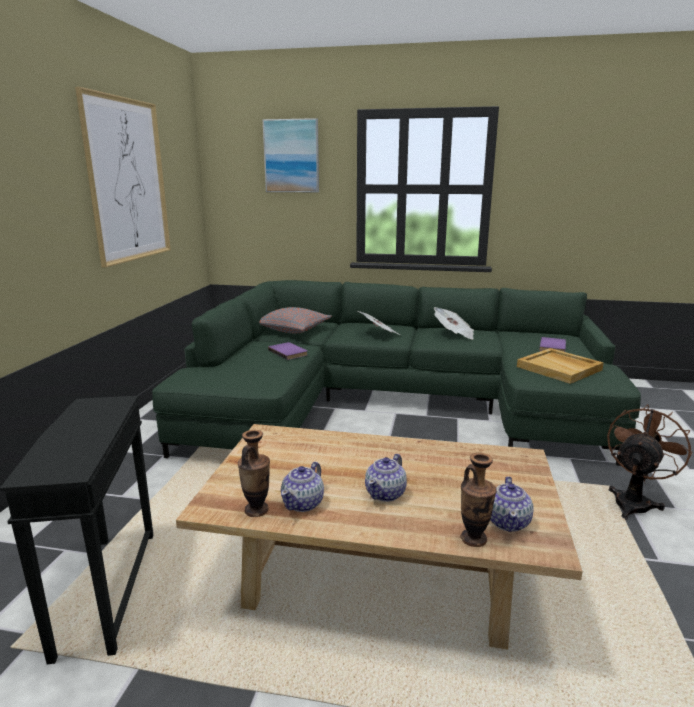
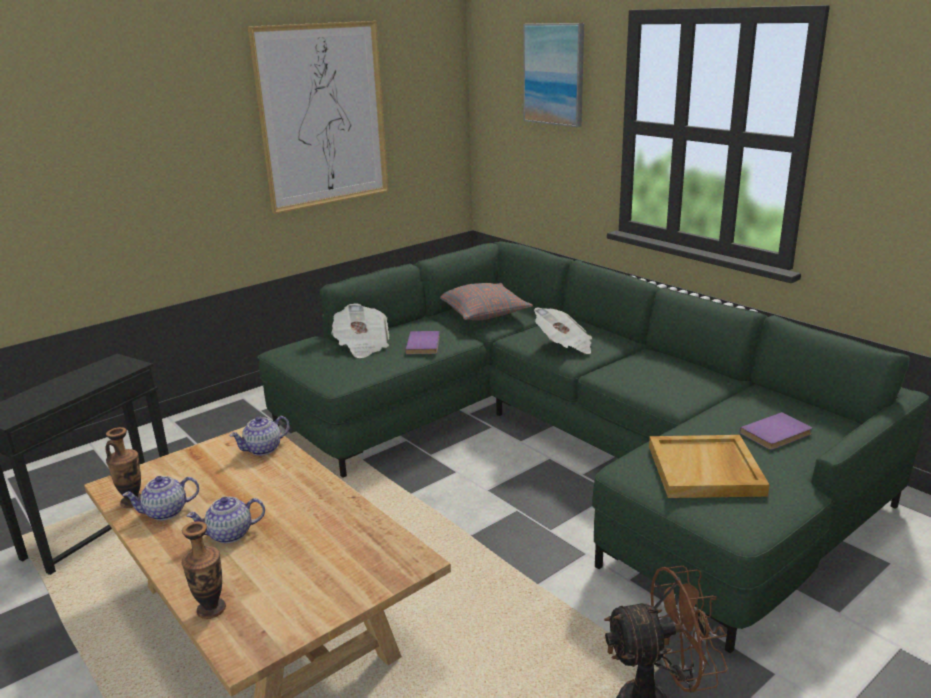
camera: 40 degrees right, 5 degrees up
newspaper [434,307,474,339] -> newspaper moved to [332,304,389,358]
teapot [490,476,534,532] -> teapot moved to [230,416,290,456]

